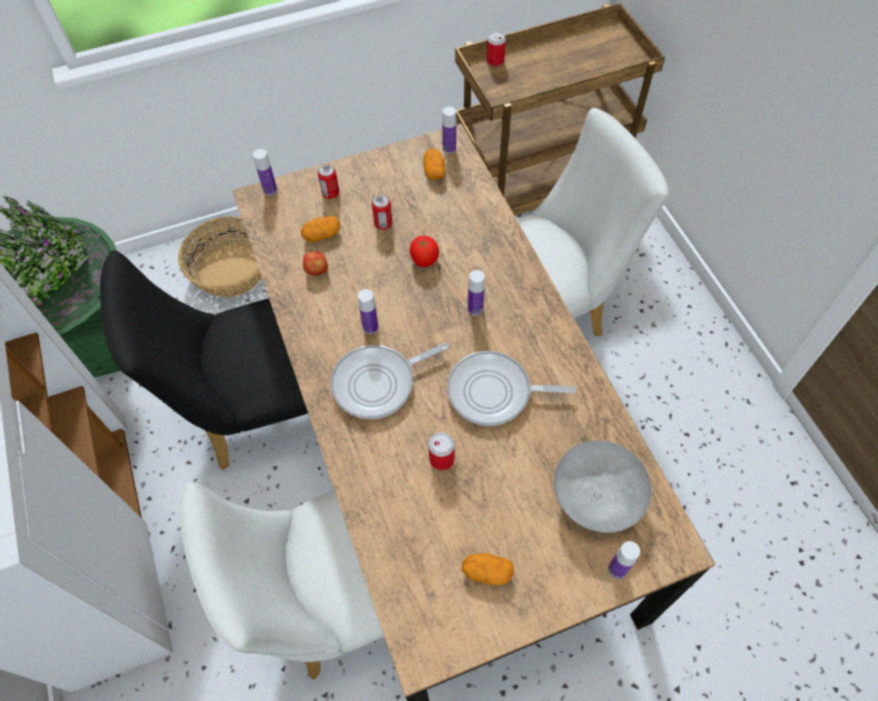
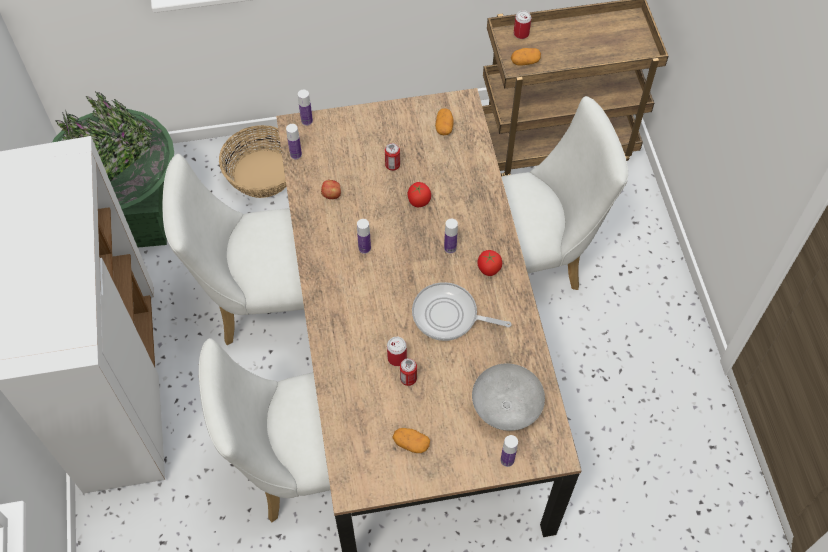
camera: 10 degrees right, 0 degrees up
black chair [100,250,308,470] -> white chair [163,154,304,345]
potato [301,216,340,242] -> potato moved to [511,48,541,66]
can [318,164,339,199] -> can moved to [400,358,417,386]
frying pan [330,342,449,419] -> none
bottle [442,107,456,154] -> bottle moved to [286,124,302,159]
none -> tomato [477,250,502,276]

